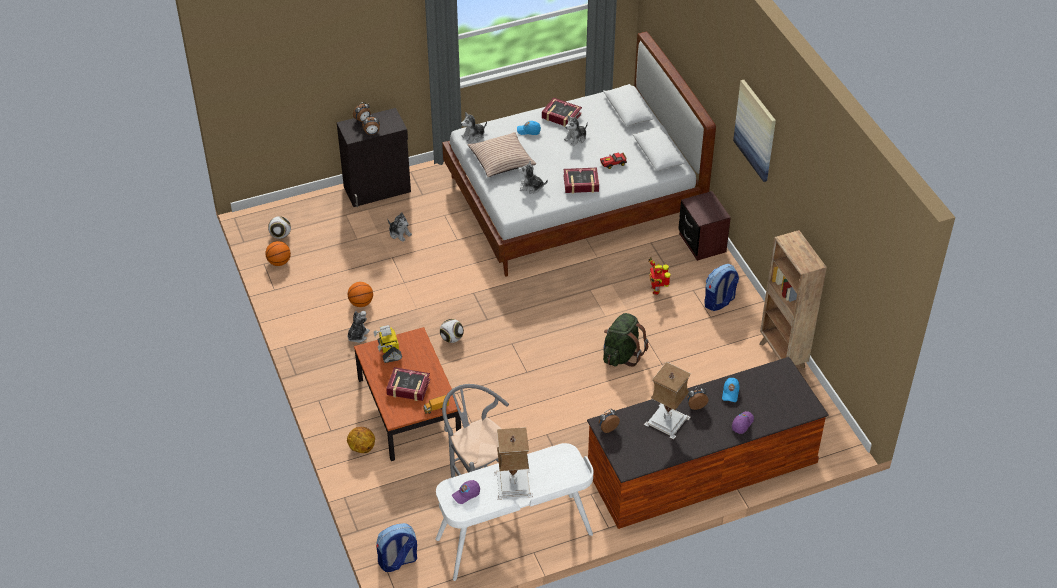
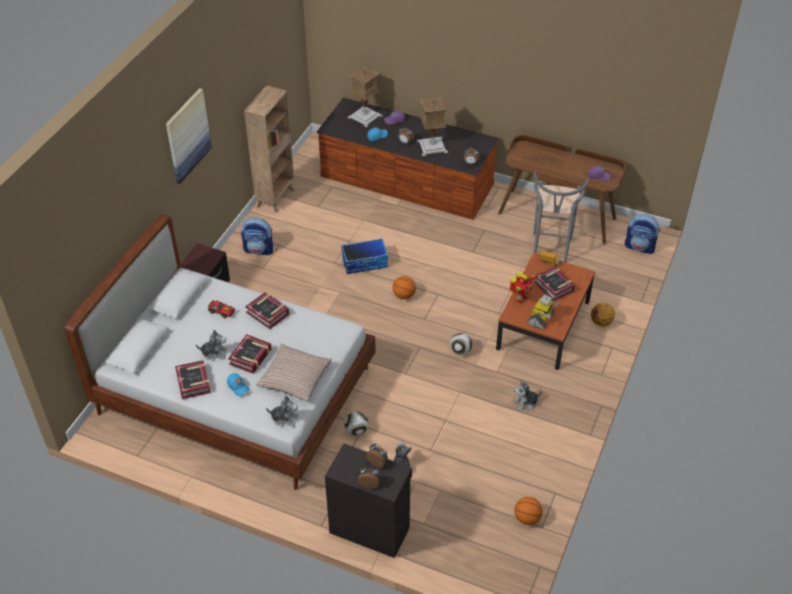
camera: 135 degrees left, 0 degrees up
football [268,216,291,239] -> football moved to [344,412,368,436]
basketball [348,282,373,307] -> basketball moved to [393,276,416,299]
white desk [436,443,593,581] -> brown desk [498,135,626,244]
table lamp [494,427,533,500] -> table lamp moved to [347,66,383,127]
plush toy [518,161,548,194] -> none
green backpack [603,313,648,367] -> storage box [341,238,388,274]
toy robot [648,257,670,295] -> toy robot moved to [510,272,539,304]
none -> book [228,334,271,374]

